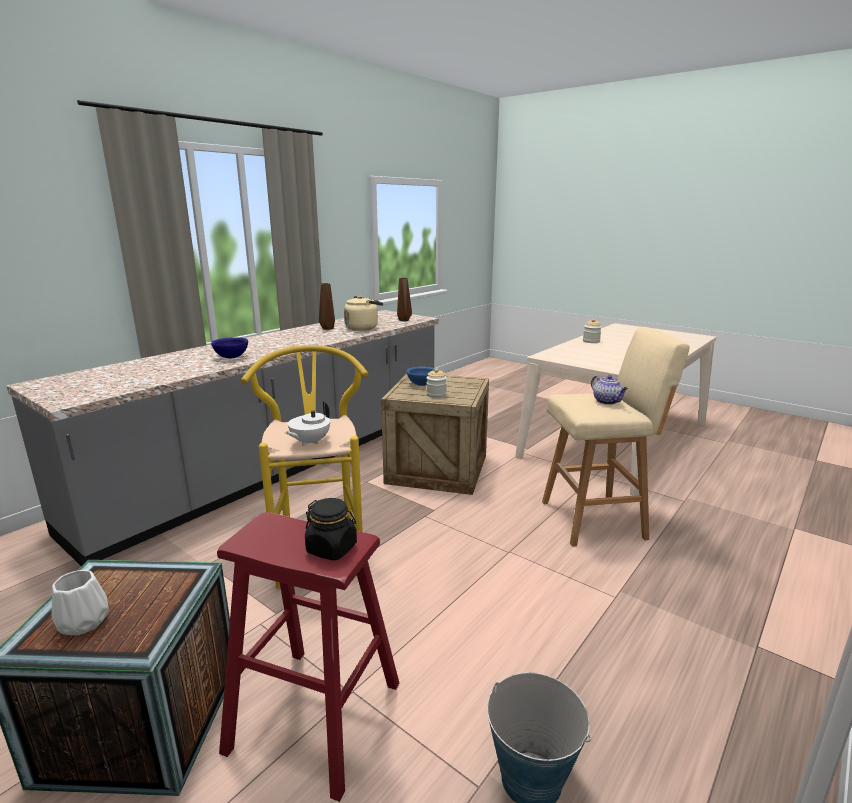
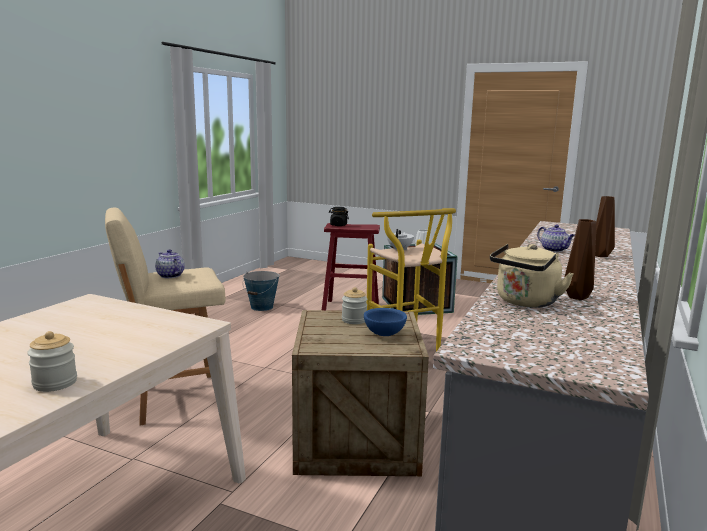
camera: 165 degrees right, 5 degrees down
blue bowl [211,337,248,358] -> teapot [537,225,575,252]
brown vase [397,278,412,321] -> brown vase moved to [595,196,615,257]

